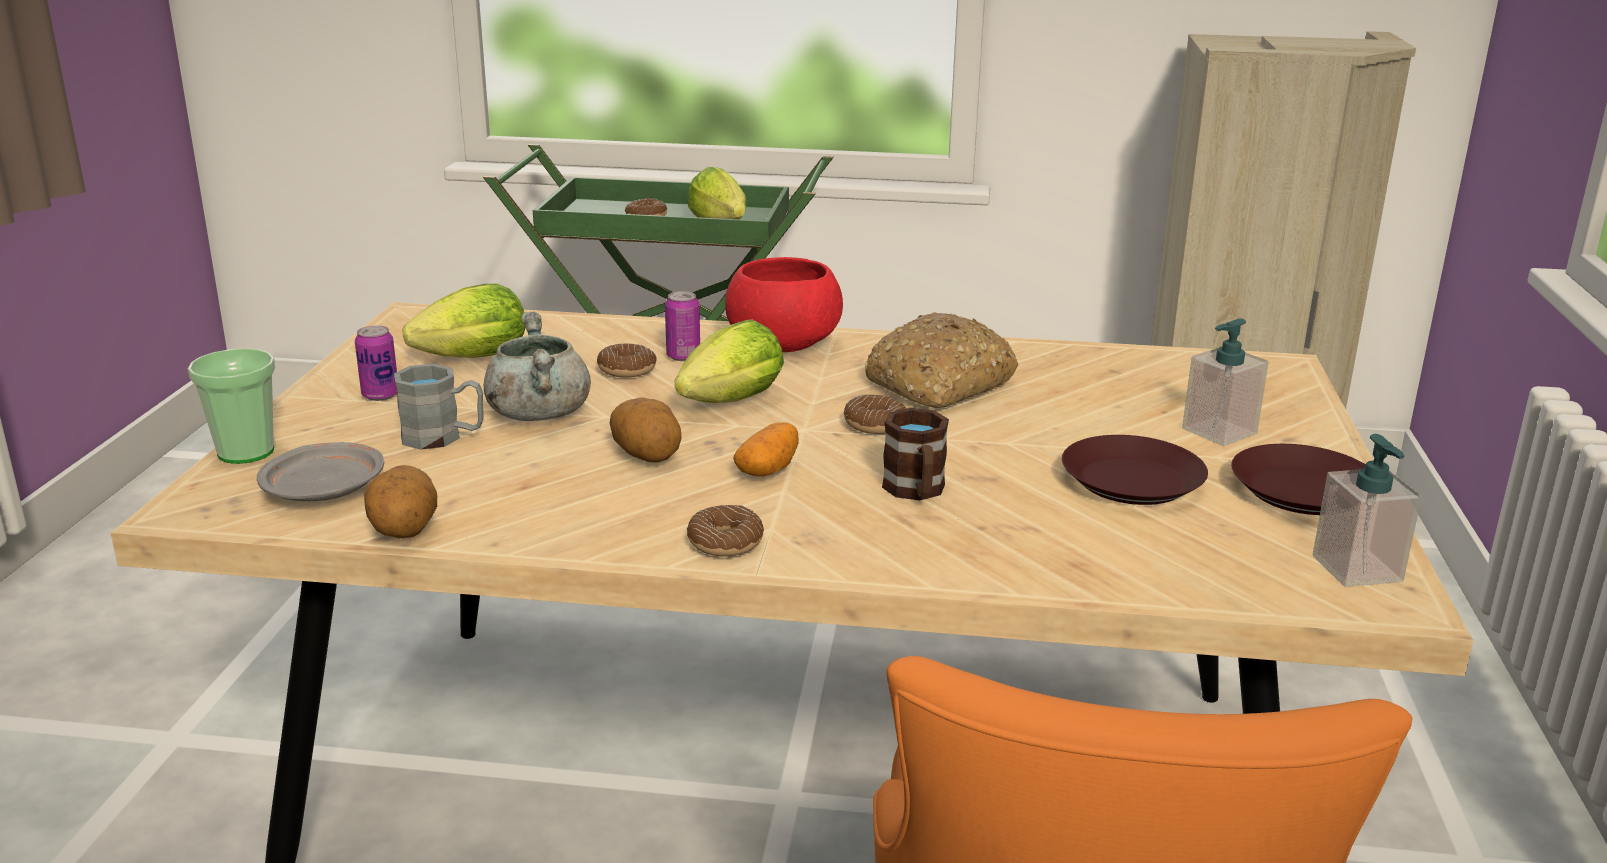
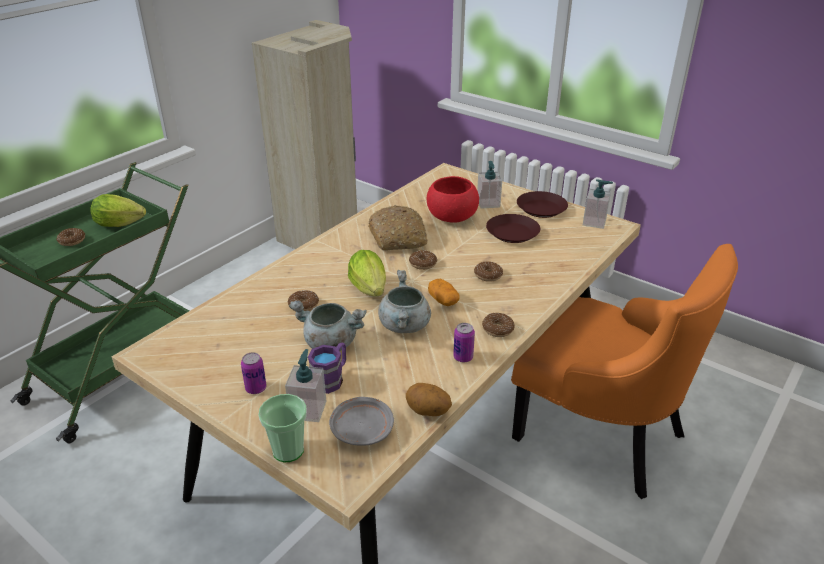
camera: 60 degrees left, 10 degrees up
grey mug [394,364,483,450] -> purple mug [308,343,346,394]
lettuce [403,283,525,358] -> none
potato [610,398,682,463] -> grey cooking pot [378,270,431,333]
can [665,291,700,361] -> can moved to [453,323,475,362]
red bowl [725,257,843,352] -> red bowl moved to [427,176,479,223]
brown mug [882,408,949,500] -> donut [474,261,503,282]
none -> soap dispenser [285,349,326,422]

